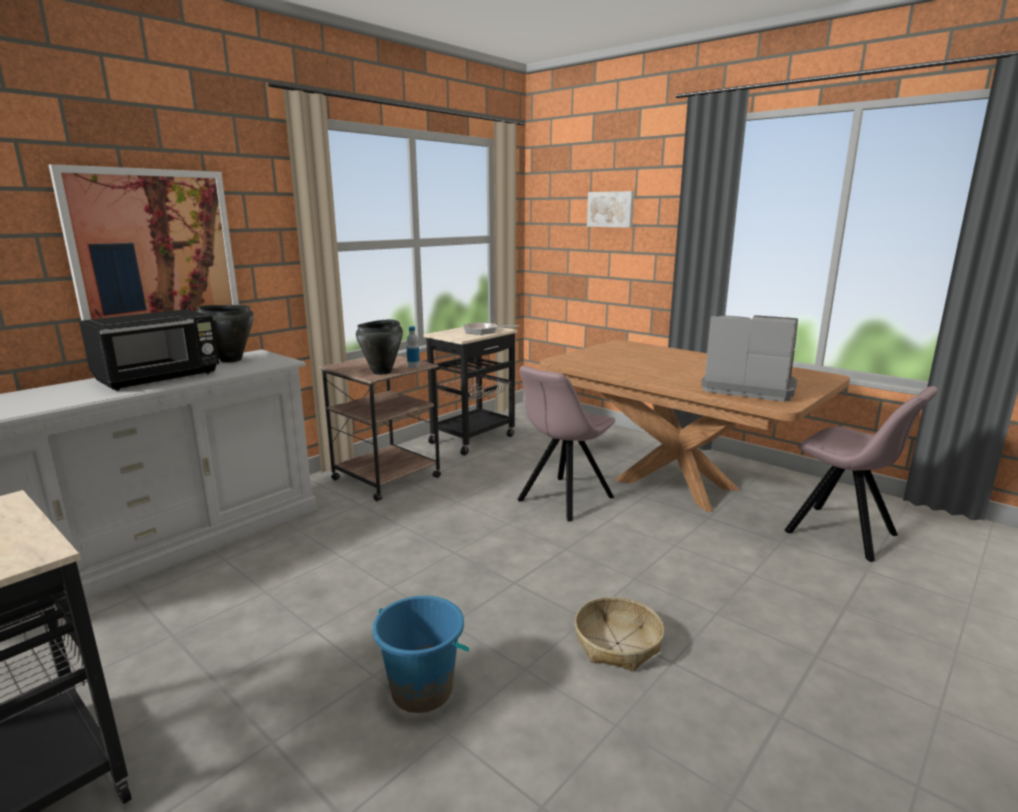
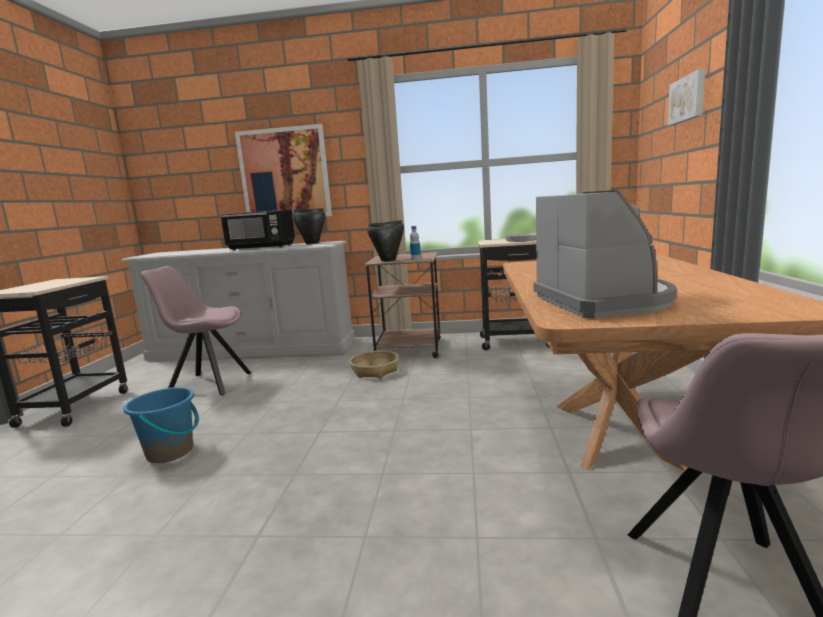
camera: 55 degrees right, 5 degrees down
pink chair [518,366,615,521] -> pink chair moved to [141,266,251,395]
basket [575,597,664,672] -> basket moved to [350,351,399,378]

